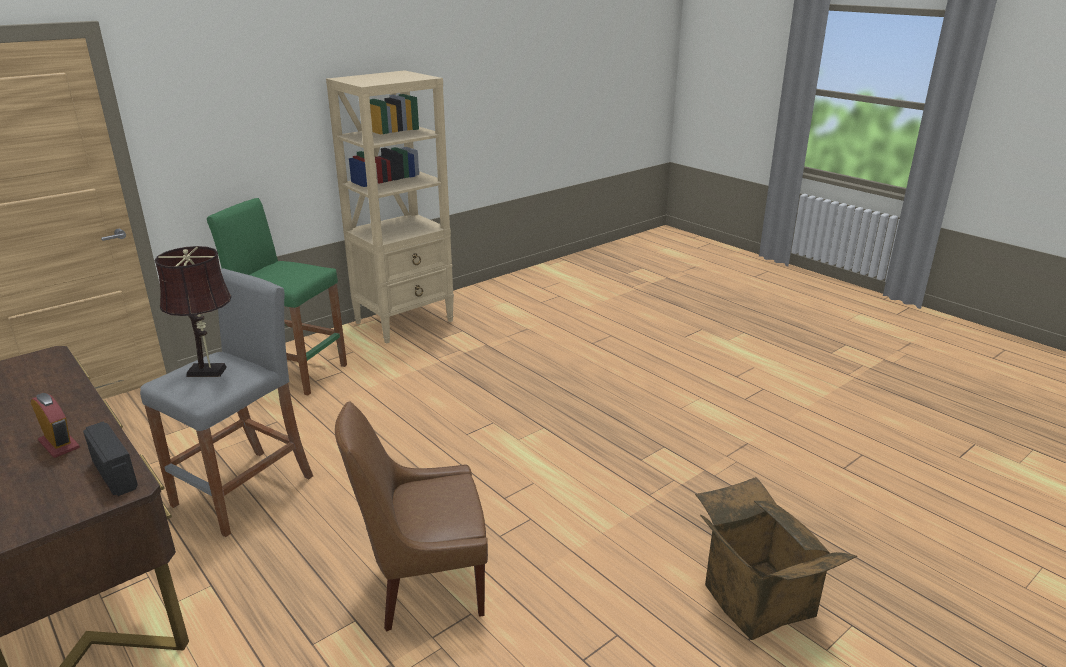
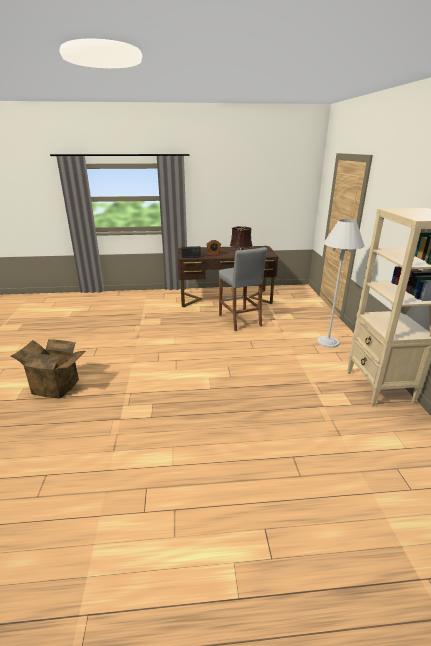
camera: 125 degrees right, 0 degrees up
green stool [207,198,347,395] -> white floor lamp [317,219,364,348]
brown chair [335,401,488,632] -> none

